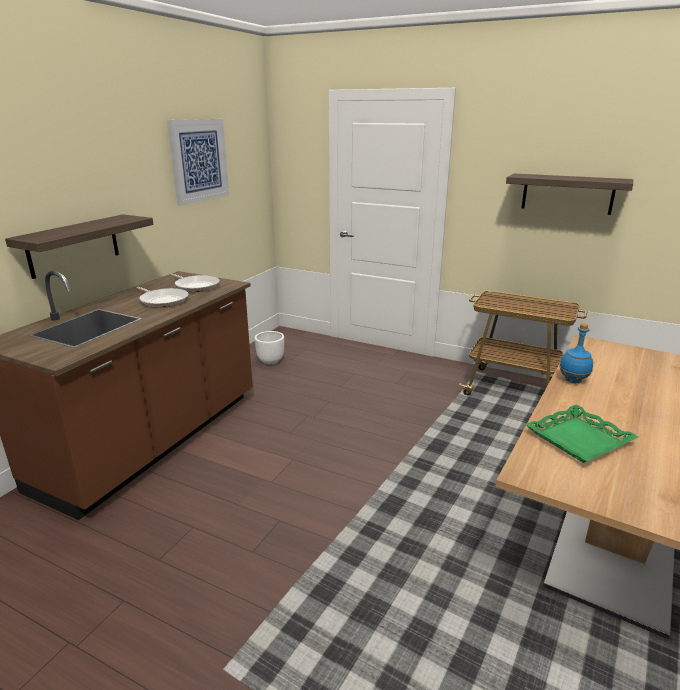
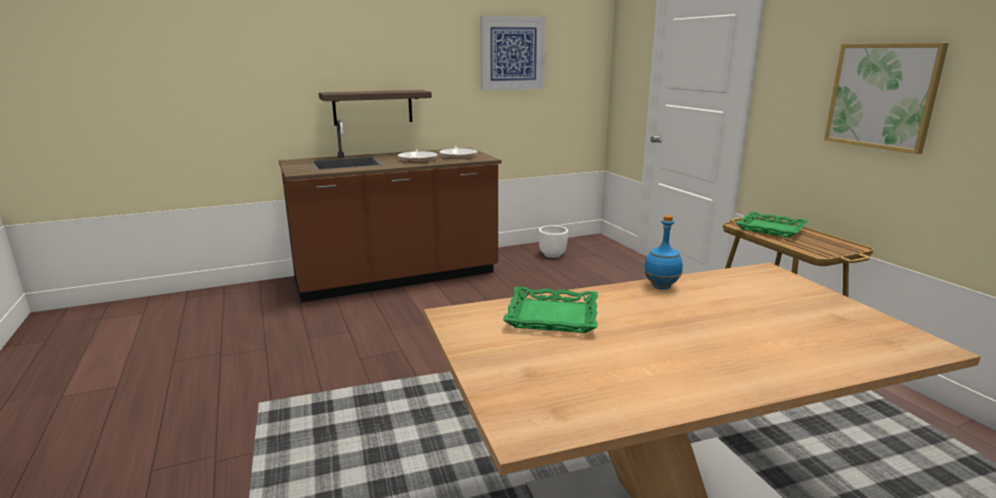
camera: 40 degrees right, 5 degrees down
shelf [506,173,633,215] -> picture [824,43,949,154]
none -> green tray [736,211,808,238]

